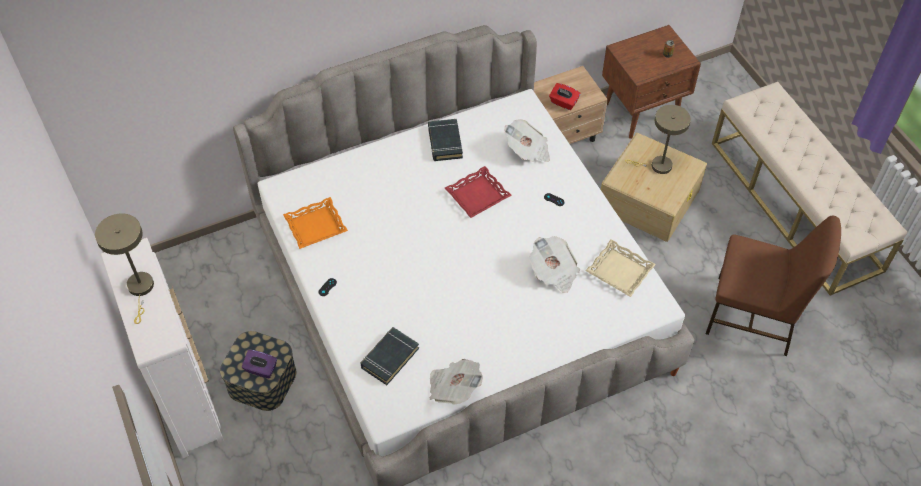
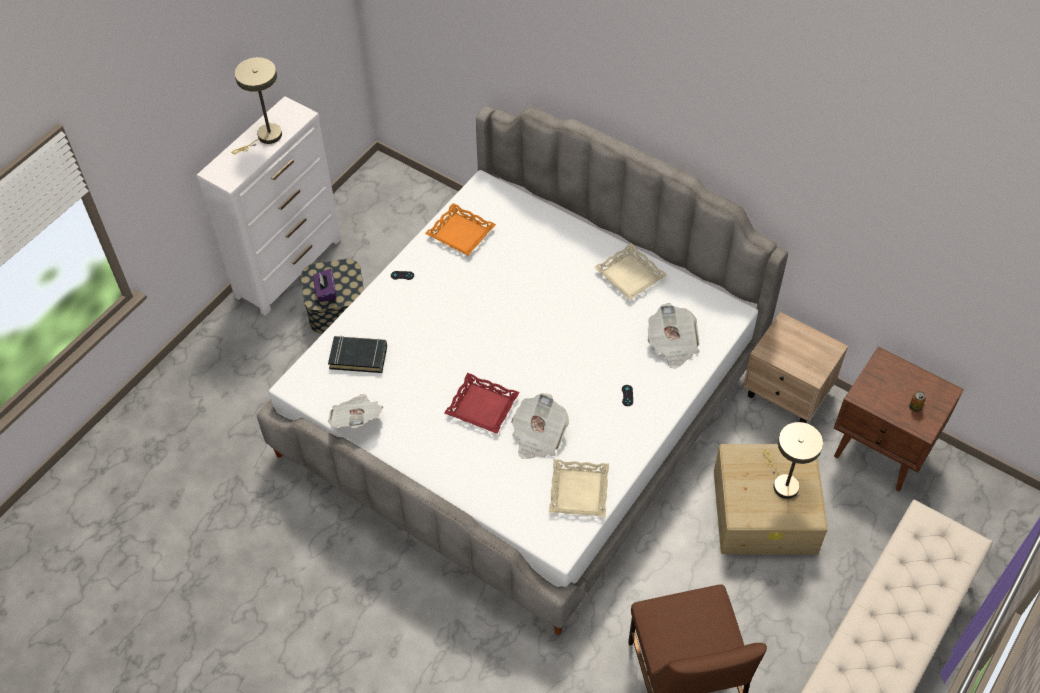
camera: 60 degrees right, 0 degrees up
black book [428,119,463,161] -> beige tray [594,243,667,300]
red tray [445,166,512,218] -> red tray moved to [444,373,520,434]
red tissue box [549,83,581,110] -> none

